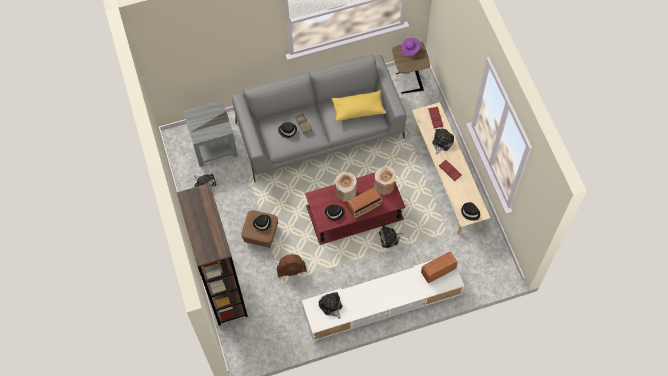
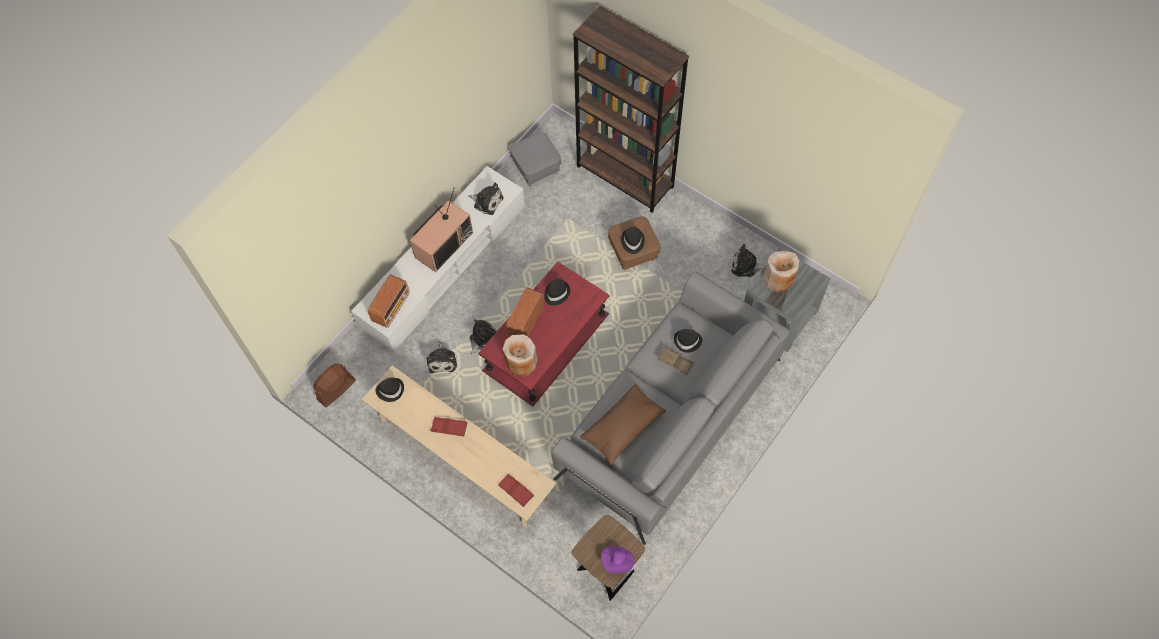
camera: 145 degrees right, 0 degrees up
brown fan [277,254,307,277] -> brown fan moved to [314,363,356,408]
yellow pillow [331,90,386,121] -> brown pillow [580,384,666,465]
beige vase [335,172,357,202] -> beige vase moved to [763,251,800,292]
plush toy [432,129,454,154] -> plush toy moved to [426,342,457,373]
none -> television [410,189,473,272]
none -> grey ottoman [510,132,561,186]

